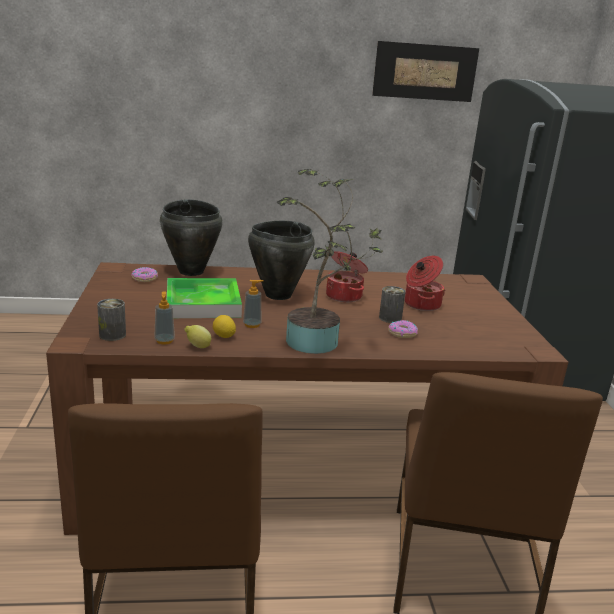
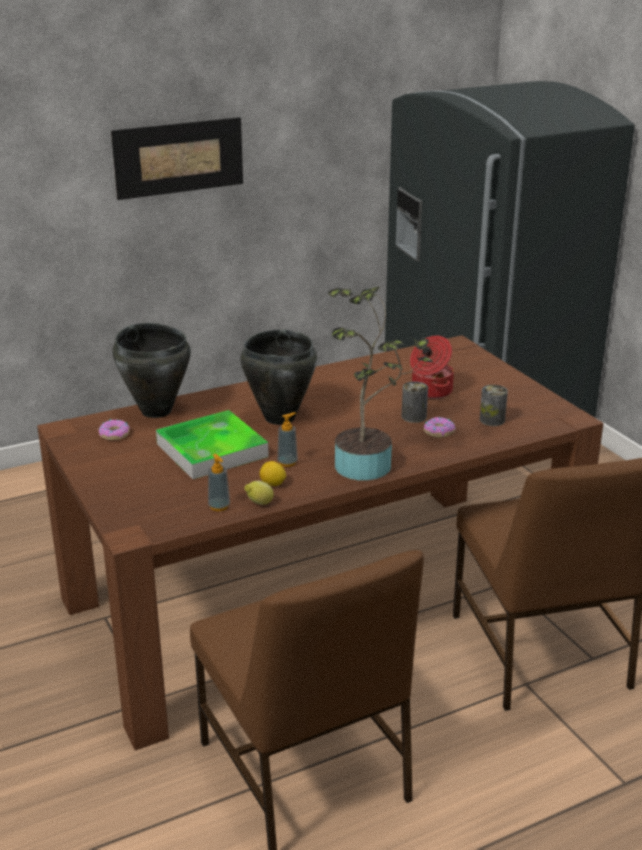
camera: 20 degrees left, 5 degrees up
can [97,299,126,341] -> can moved to [480,385,508,426]
cooking pot [326,251,368,302] -> none
picture [372,41,479,102] -> picture moved to [111,117,243,200]

